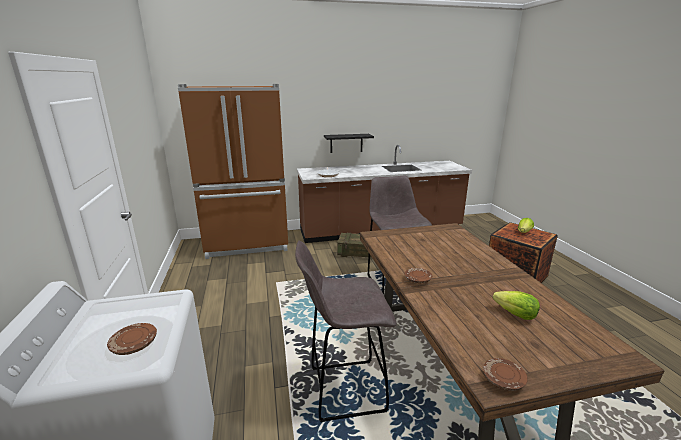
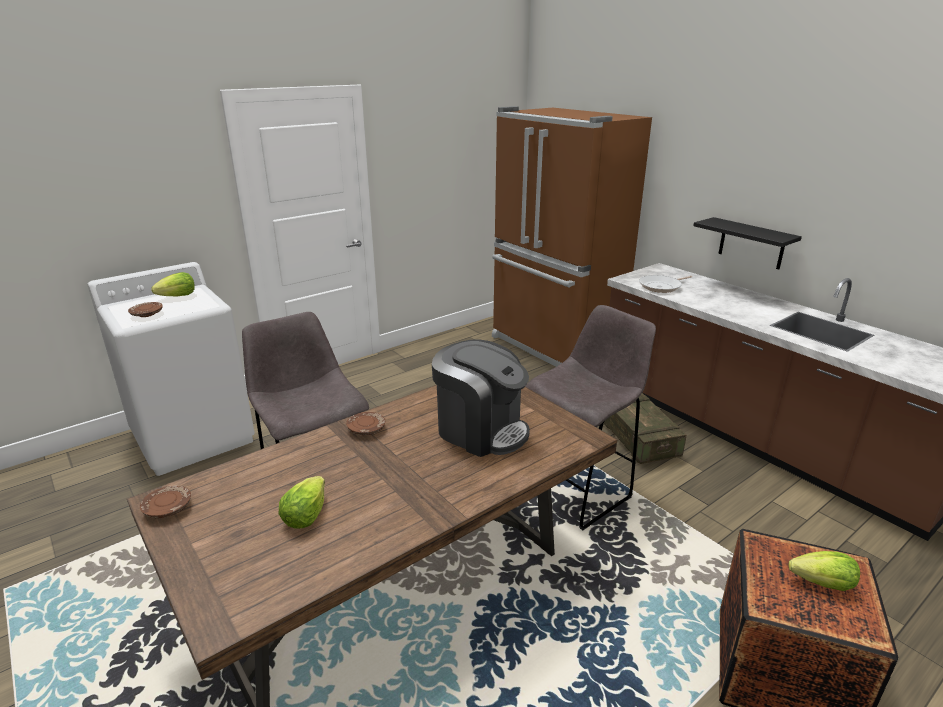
camera: 65 degrees right, 5 degrees up
none -> lettuce [151,272,195,296]
none -> coffee machine [432,339,530,457]

